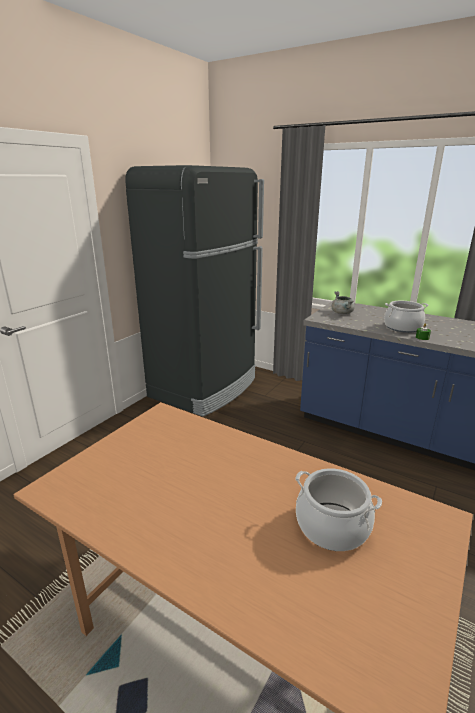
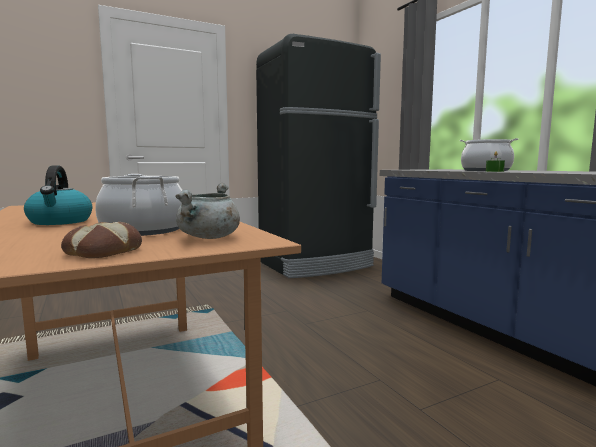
camera: 30 degrees right, 15 degrees down
grey cooking pot [331,291,355,314] -> grey cooking pot moved to [175,183,240,239]
none -> kettle [24,165,92,225]
none -> bread [61,222,142,258]

